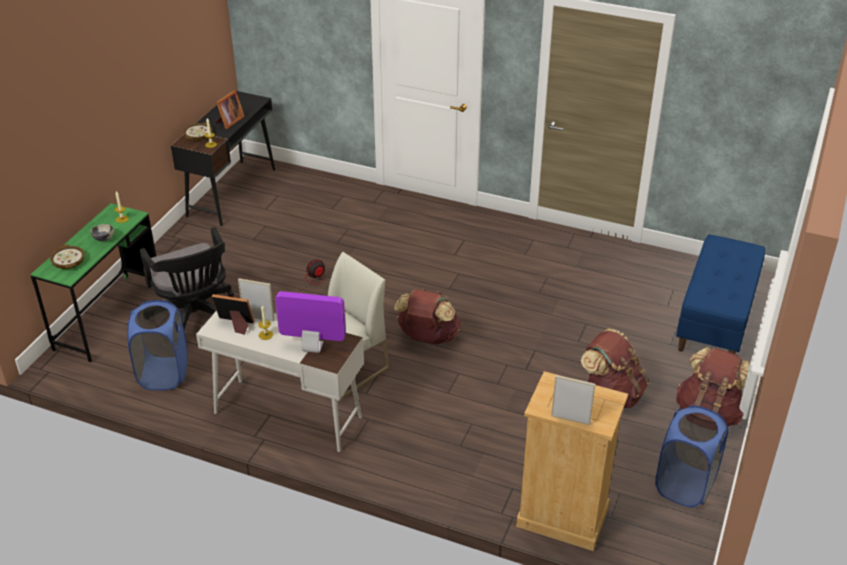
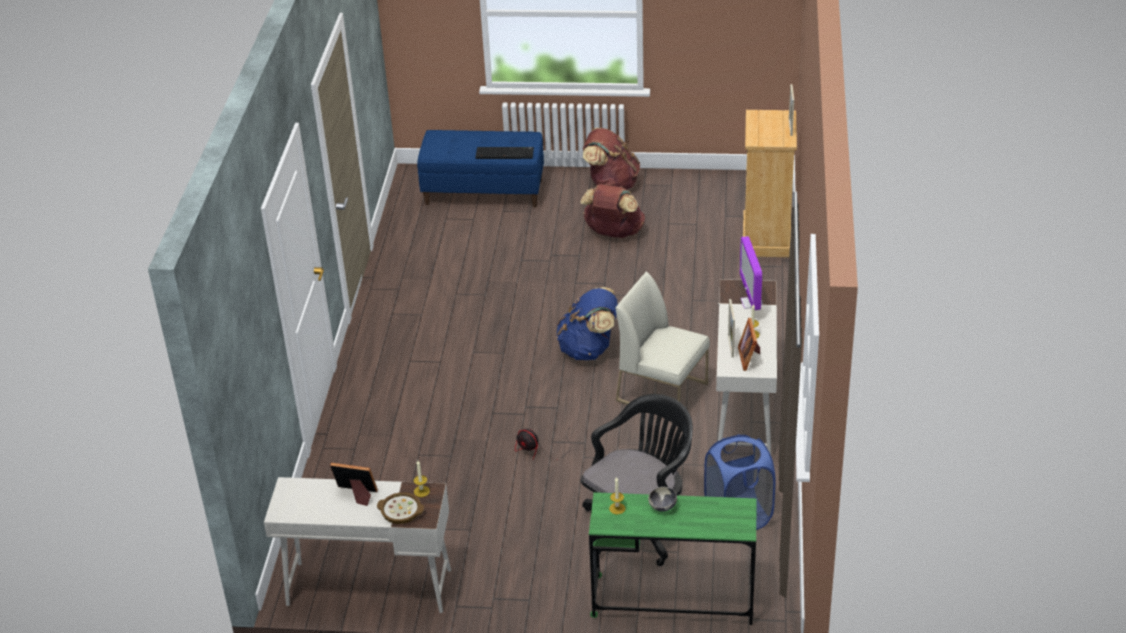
camera: 105 degrees left, 0 degrees up
bowl [50,244,85,269] -> none
black desk [171,90,275,226] -> white desk [264,477,451,613]
brown backpack [394,289,462,344] -> blue backpack [557,287,617,360]
blue laundry basket [655,405,729,508] -> none
none -> keyboard [476,147,534,159]

